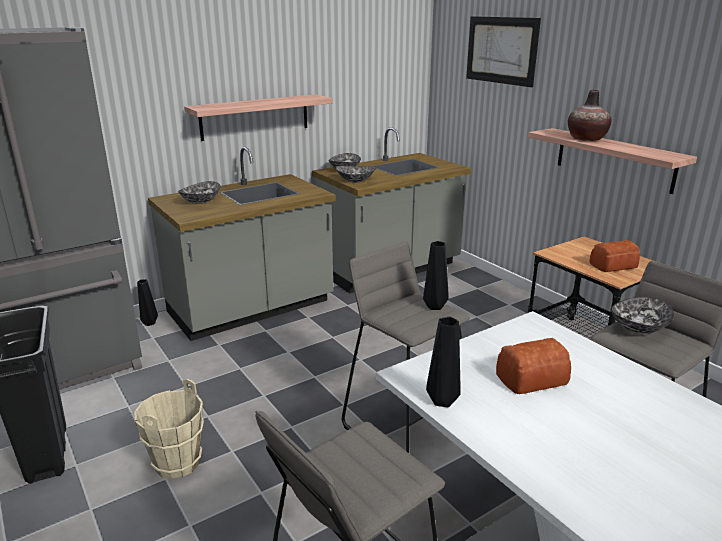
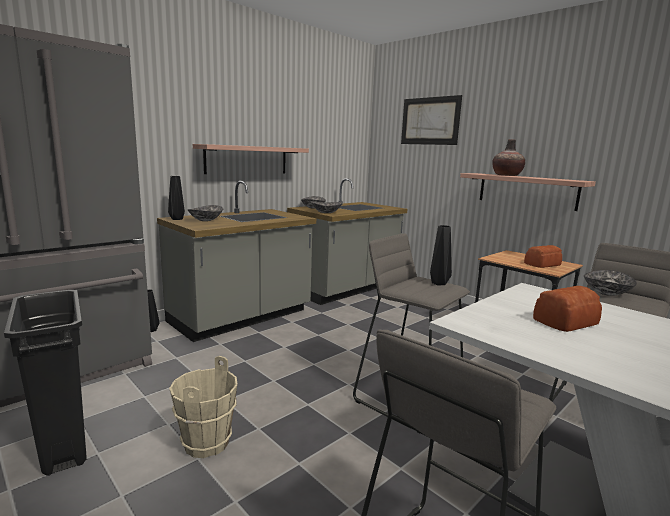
camera: 10 degrees left, 10 degrees down
black vase [426,317,461,408] -> black vase moved to [168,176,185,220]

